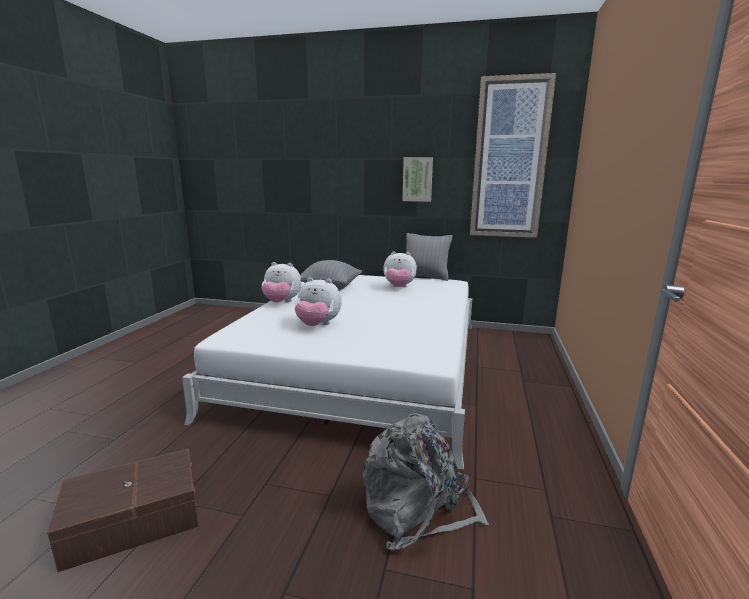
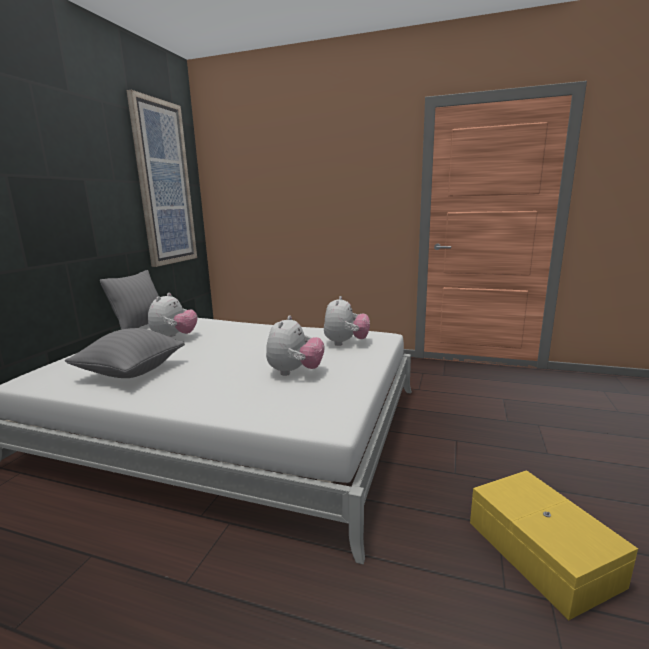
camera: 85 degrees left, 0 degrees up
brown storage box [47,449,199,572] -> yellow storage box [470,470,638,620]
plush toy [262,262,301,303] -> plush toy moved to [324,296,370,346]
grey backpack [363,413,489,550] -> none
picture [403,157,433,202] -> none

